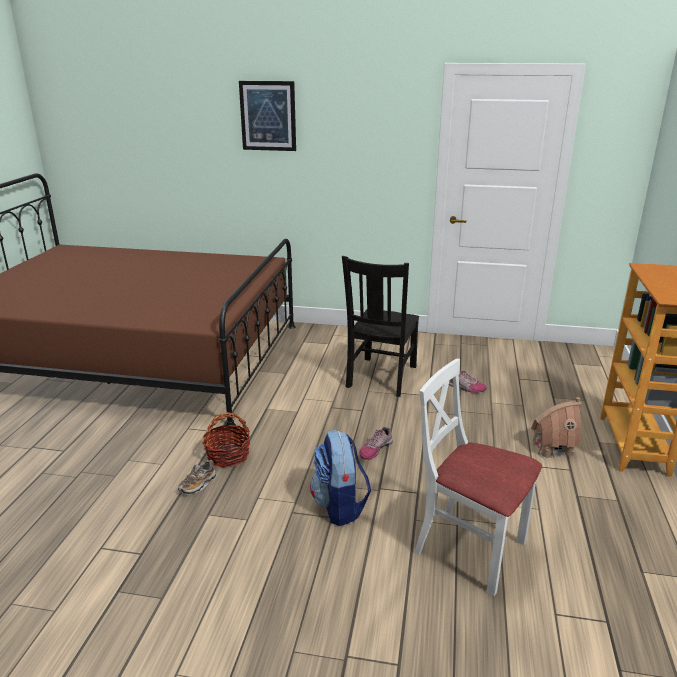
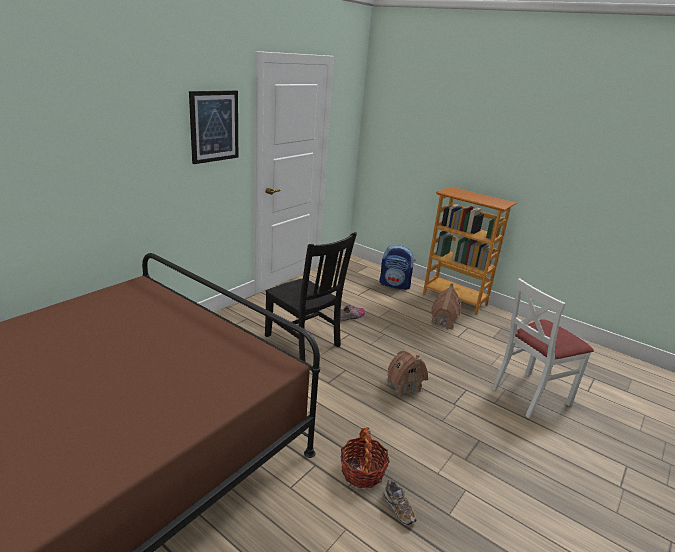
camera: 65 degrees left, 0 degrees up
picture [239,81,296,151] -> picture moved to [189,90,238,164]
backpack [310,429,371,526] -> backpack moved to [379,245,416,290]
shoe [359,427,393,460] -> toy house [386,350,428,397]

